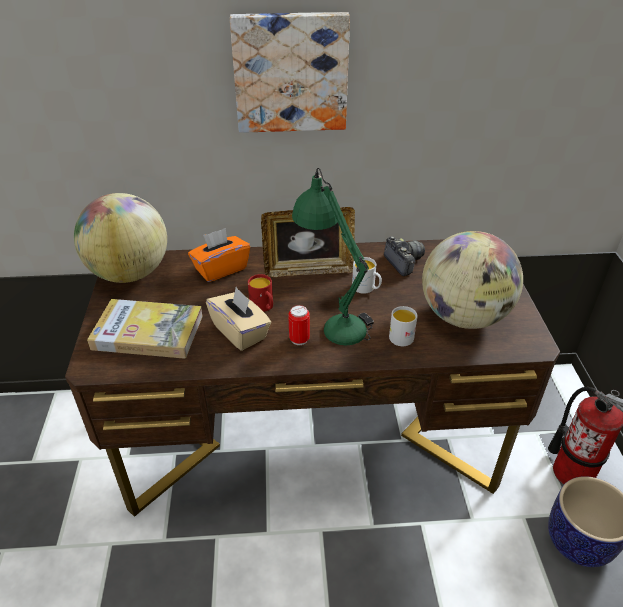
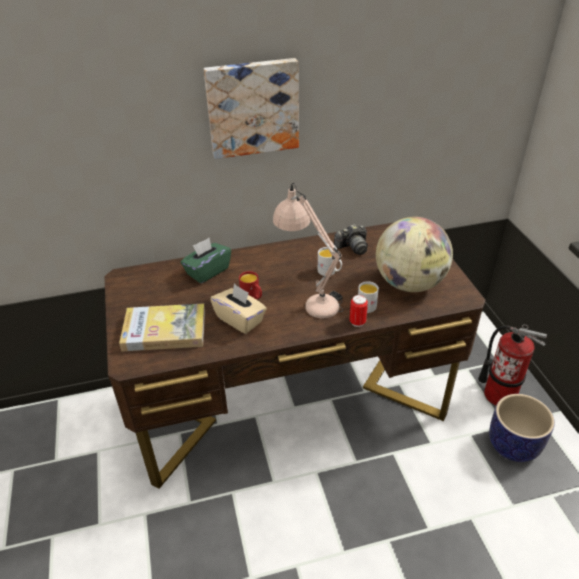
camera: 10 degrees left, 0 degrees up
globe [74,193,167,283] -> none
orange tissue box [188,228,250,282] -> green tissue box [180,238,231,284]
picture frame [261,207,355,277] -> none
can [288,305,310,345] -> can moved to [350,295,368,327]
green table lamp [292,168,374,345] -> beige table lamp [273,183,344,318]
camera [384,236,425,276] -> camera turned 105 degrees clockwise [334,224,368,255]

